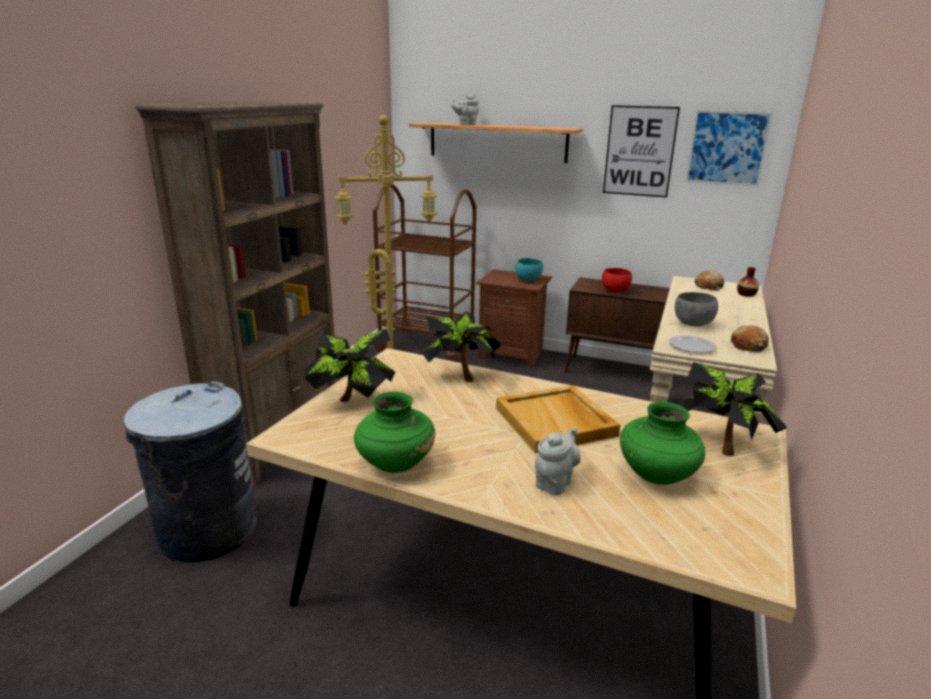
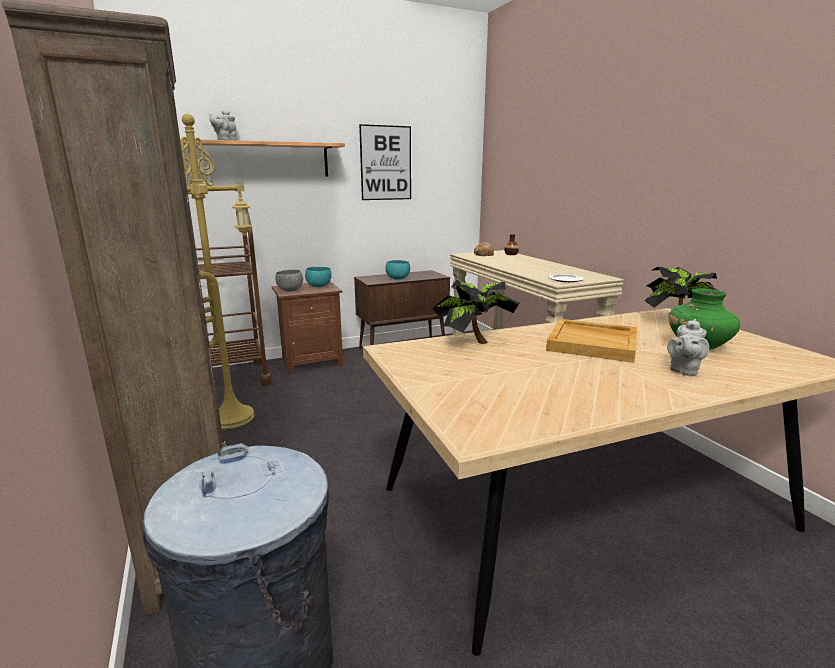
camera: 45 degrees left, 5 degrees down
potted plant [304,329,395,402] -> none
green vase [354,392,435,473] -> none
grey teapot [535,427,581,495] -> grey teapot turned 135 degrees counterclockwise [667,319,709,376]
red bowl [602,268,632,292] -> turquoise bowl [386,260,410,279]
grey bowl [675,292,718,327] -> grey bowl moved to [275,270,303,291]
picture [685,110,773,187] -> none
bread [731,325,769,352] -> none

